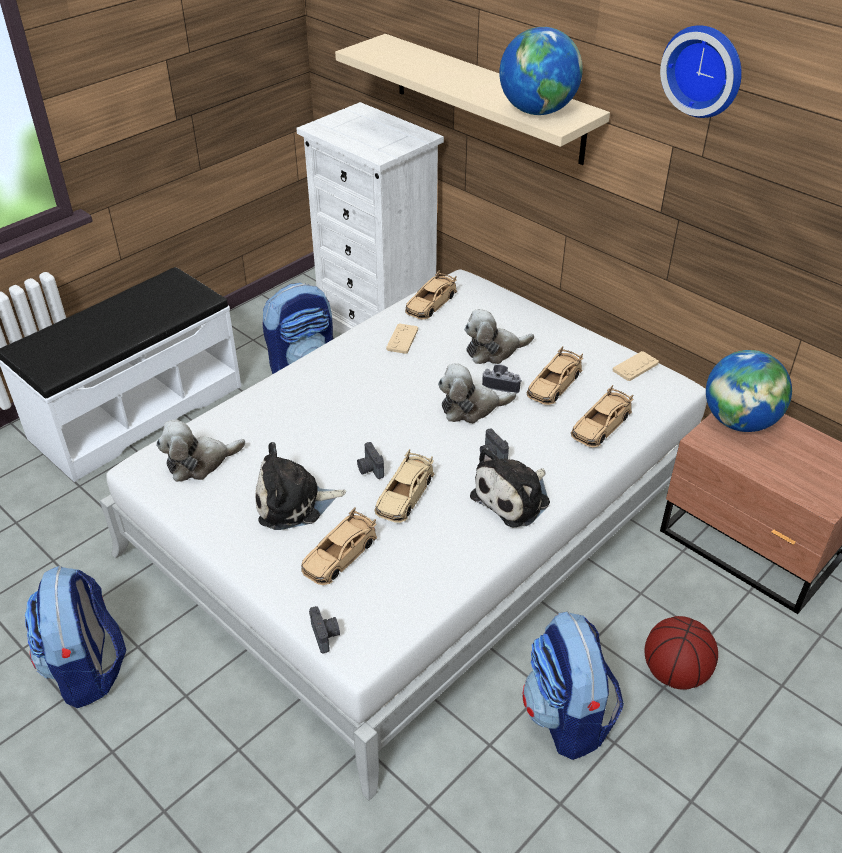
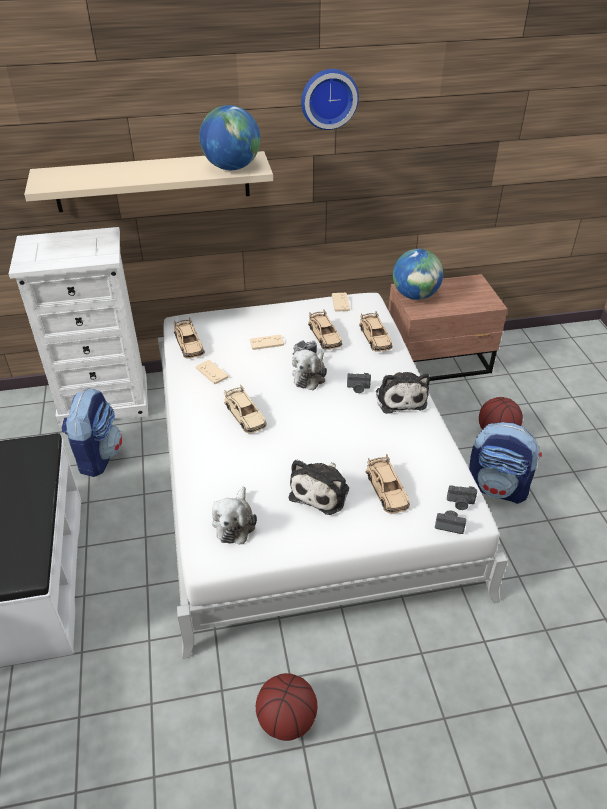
camera: 55 degrees left, 0 degrees up
backpack [25,566,126,708] -> basketball [256,673,317,741]
camera [357,442,384,479] -> camera moved to [447,485,477,510]
beige toy car [374,449,435,523] -> beige toy car moved to [224,384,267,433]
plush toy [464,309,534,364] -> beige game controller [250,335,284,350]

